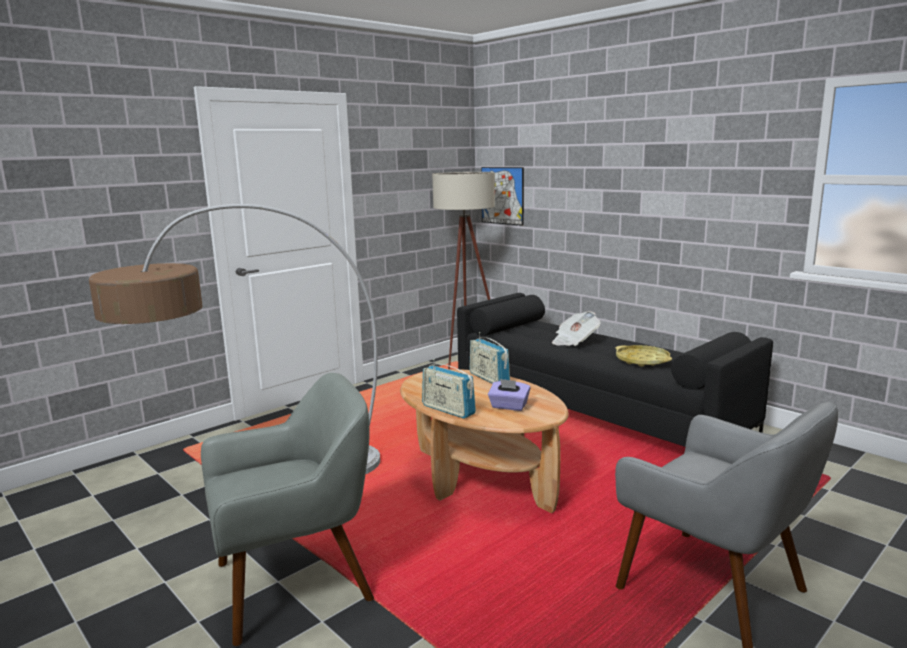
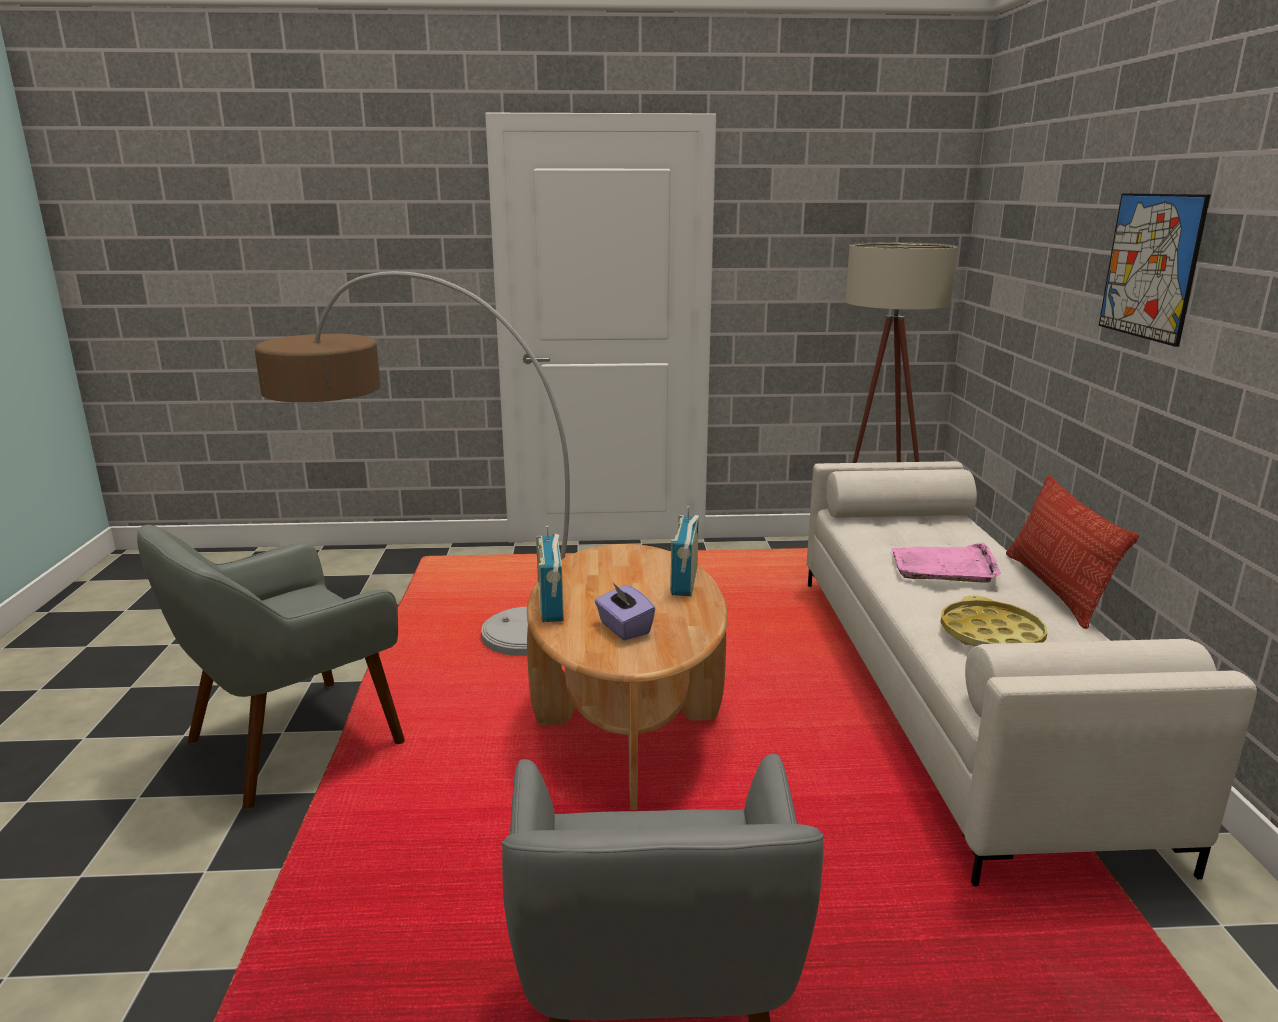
camera: 40 degrees right, 5 degrees up
grey armchair [201,373,374,646] -> grey armchair turned 120 degrees clockwise [137,525,405,810]
black sofa [457,293,773,447] -> white sofa [807,461,1257,886]
picture [481,167,524,226] -> picture moved to [1099,193,1210,347]
newspaper [552,311,601,346] -> pink tray [891,543,1001,583]
none -> pillow [1006,475,1139,629]

